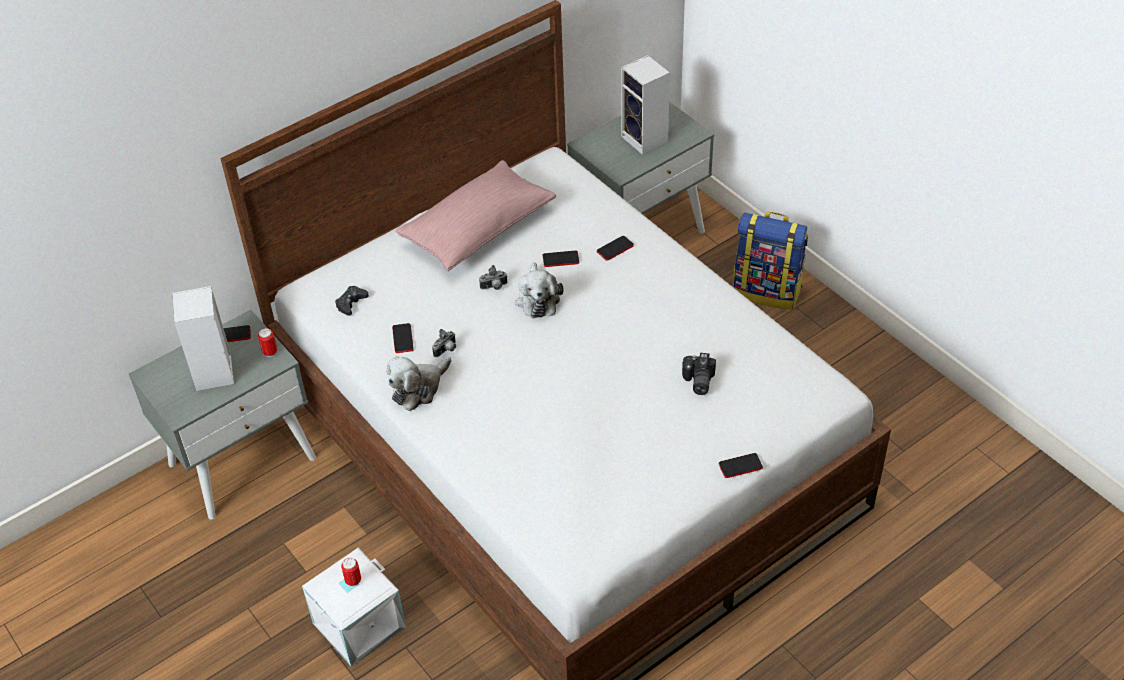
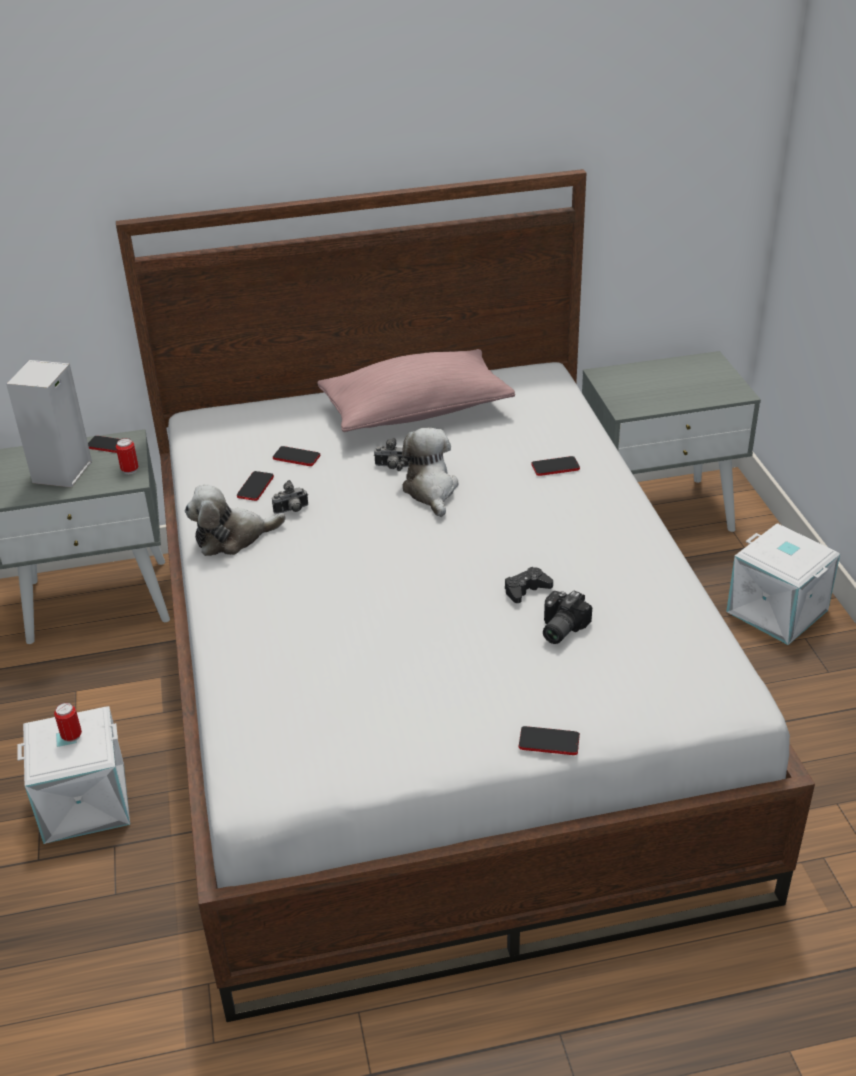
camera: 25 degrees right, 10 degrees down
black game controller [335,286,369,316] -> black game controller moved to [505,567,553,603]
plush toy [515,263,563,318] -> plush toy turned 150 degrees clockwise [396,428,459,517]
phone [543,251,579,267] -> phone moved to [273,446,320,466]
speaker [621,55,670,155] -> none
backpack [733,212,808,310] -> white storage box [726,523,840,645]

